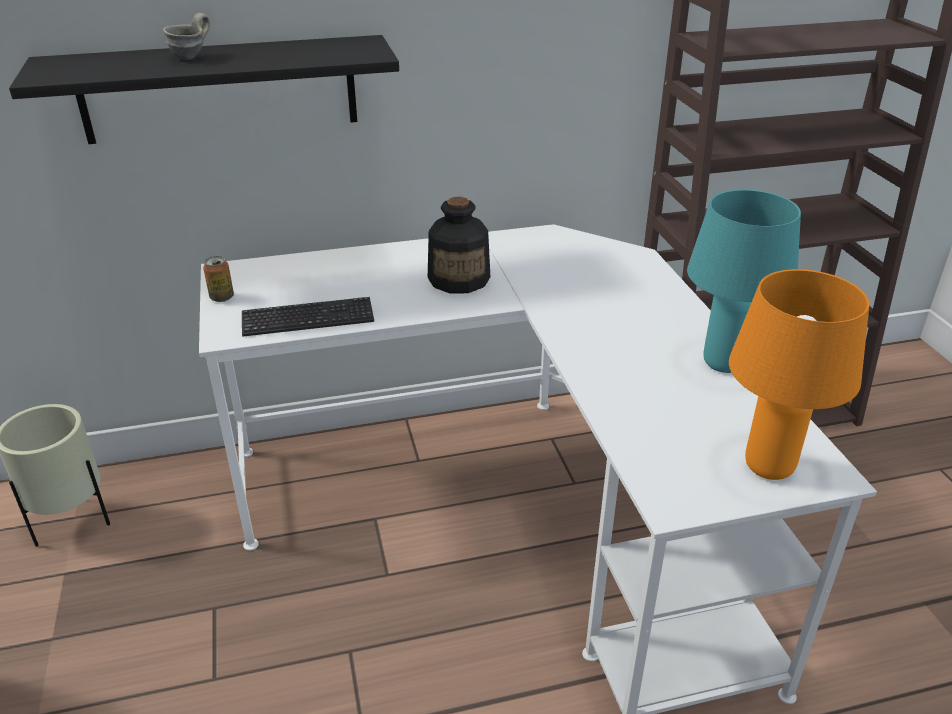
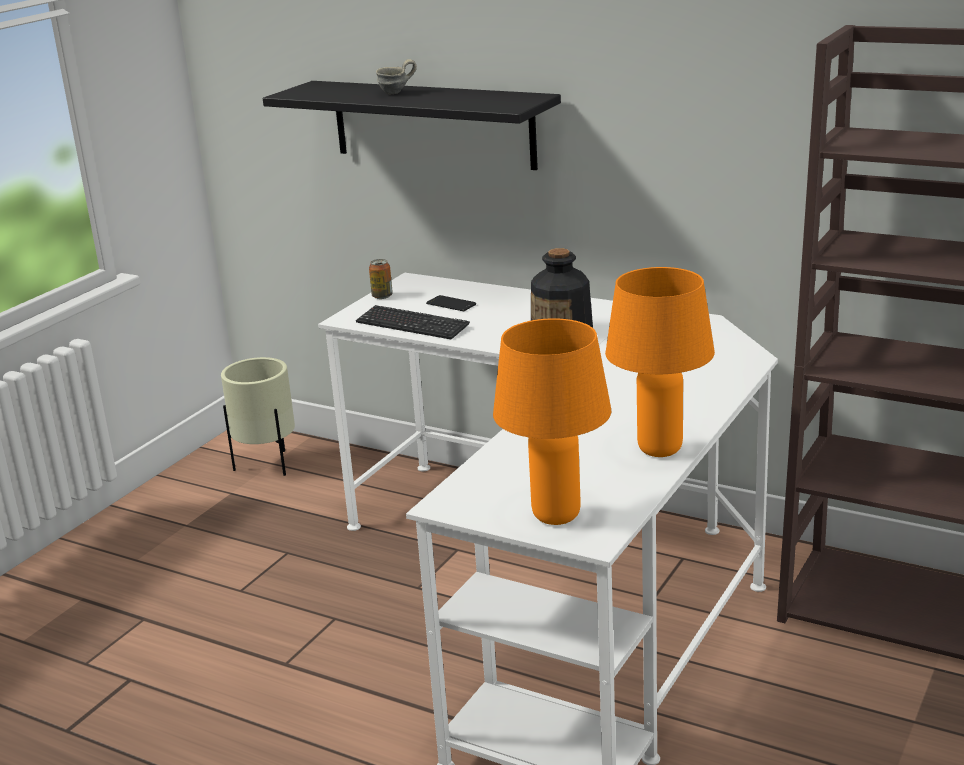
camera: 45 degrees right, 10 degrees down
turquoise table lamp [687,189,801,373] -> orange table lamp [605,267,715,457]
none -> phone [426,295,476,311]

